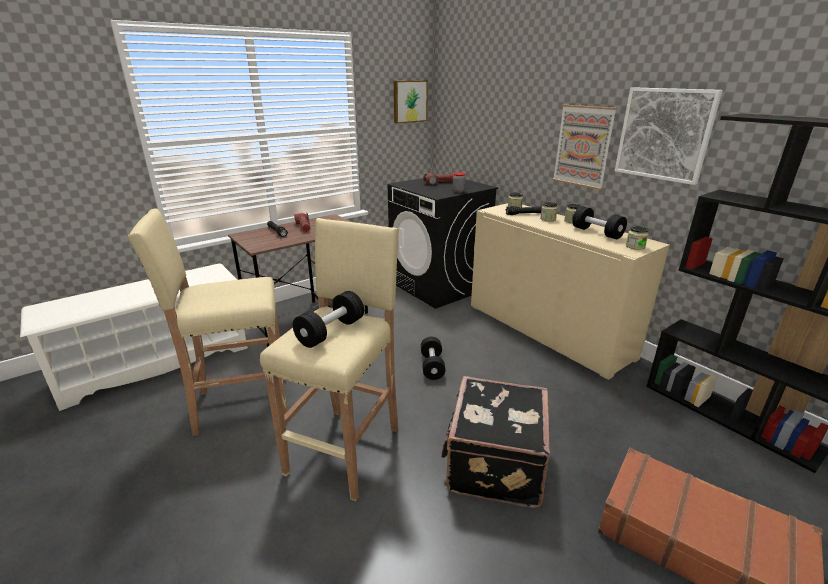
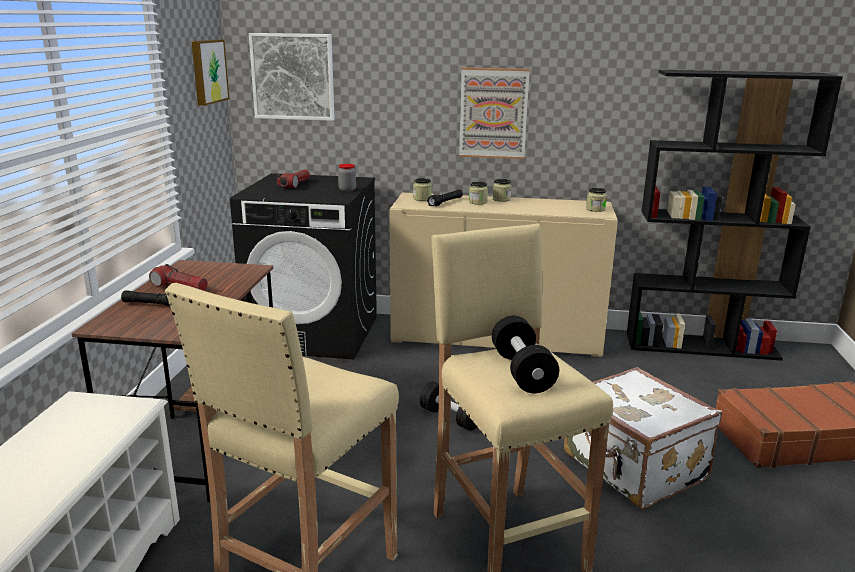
camera: 45 degrees left, 5 degrees down
black suitcase [441,376,550,508] -> white suitcase [564,367,722,509]
black dumbbell [572,206,627,239] -> none
picture [615,87,723,185] -> picture moved to [249,33,335,121]

